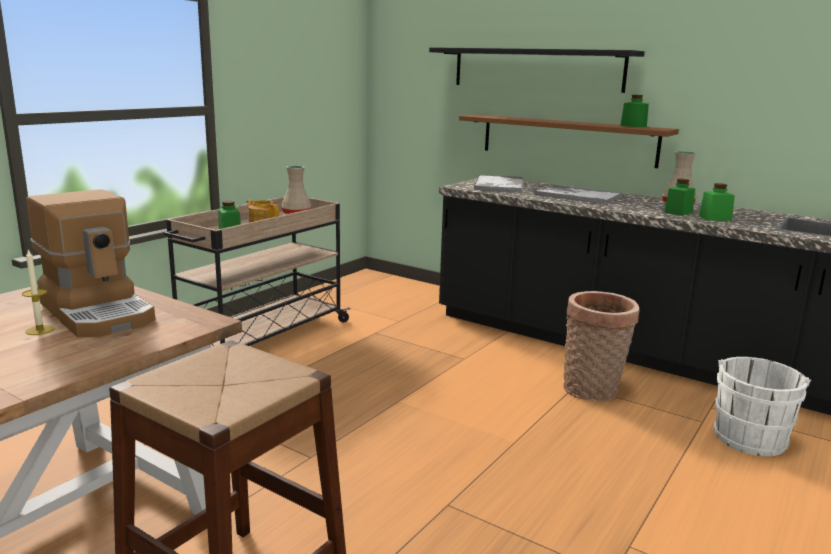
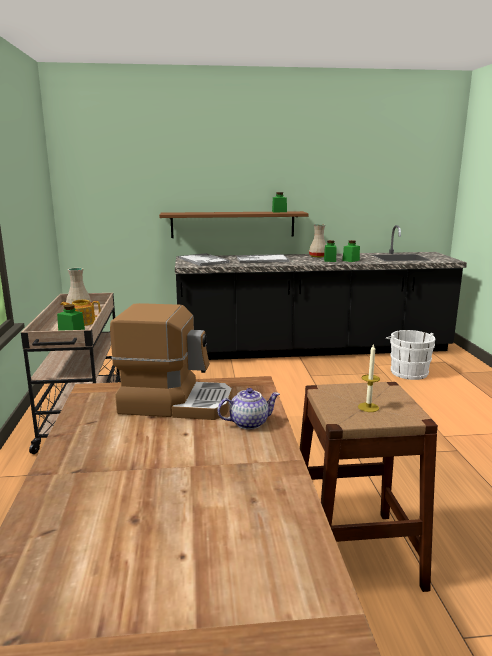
camera: 40 degrees left, 0 degrees up
candle [22,249,55,335] -> candle moved to [358,344,380,412]
black shelf [429,47,645,93] -> none
basket [563,291,639,401] -> none
none -> teapot [217,388,280,430]

